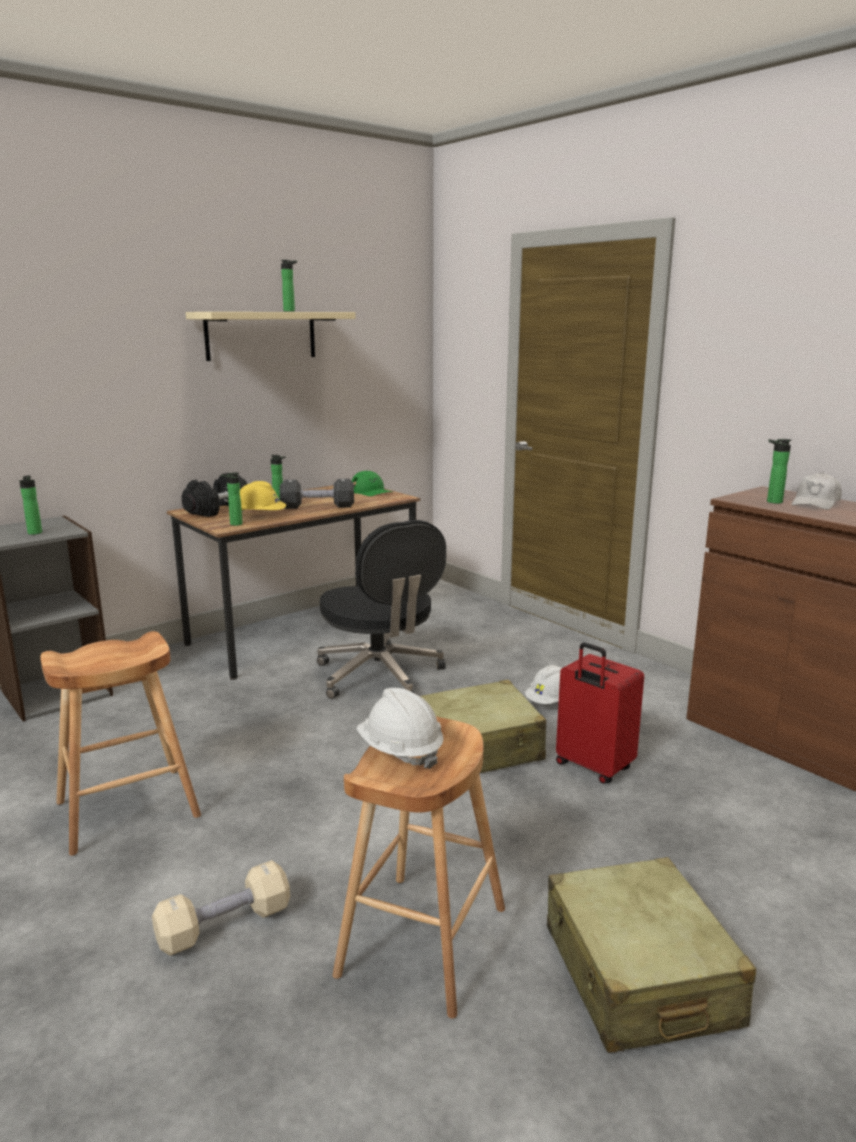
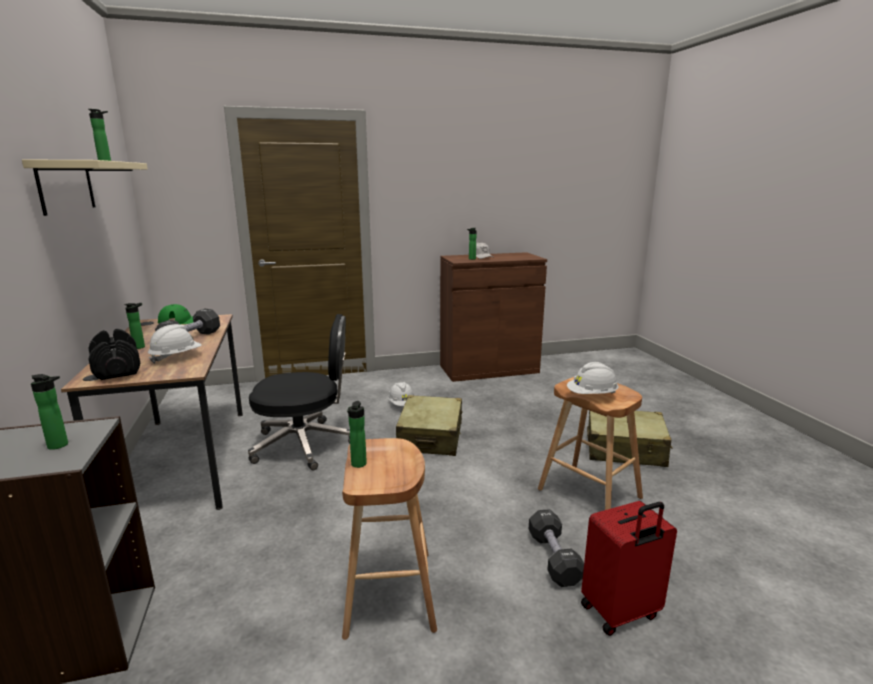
camera: 65 degrees left, 0 degrees up
beige dumbbell [152,860,290,956] -> black dumbbell [529,509,584,587]
bottle [221,472,243,526] -> bottle moved to [347,401,367,468]
yellow hard hat [240,481,286,512] -> white hard hat [148,324,202,364]
red suitcase [556,642,644,784] -> red suitcase moved to [581,501,677,636]

